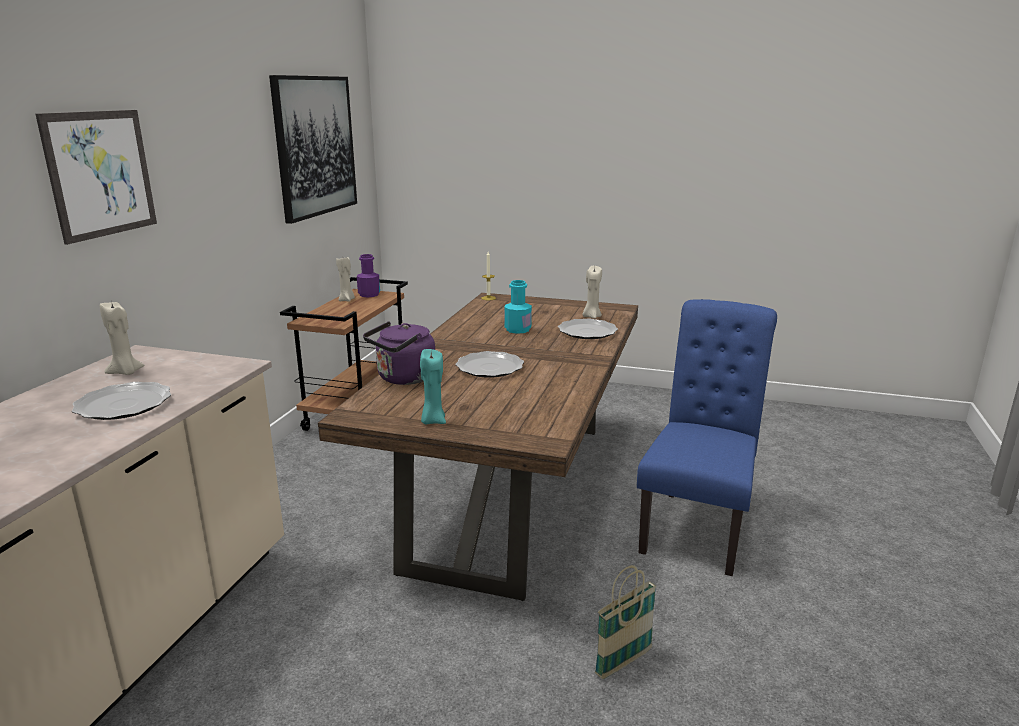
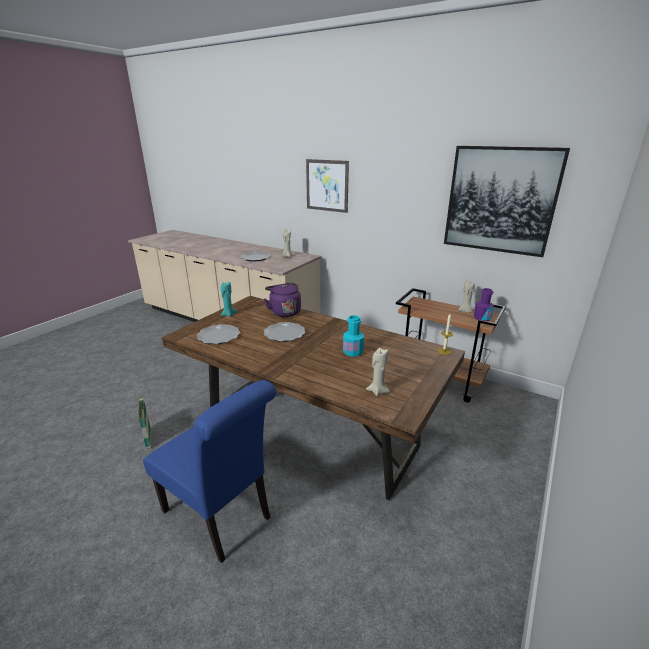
camera: 105 degrees right, 5 degrees up
plate [558,319,618,339] -> plate moved to [197,324,240,344]

